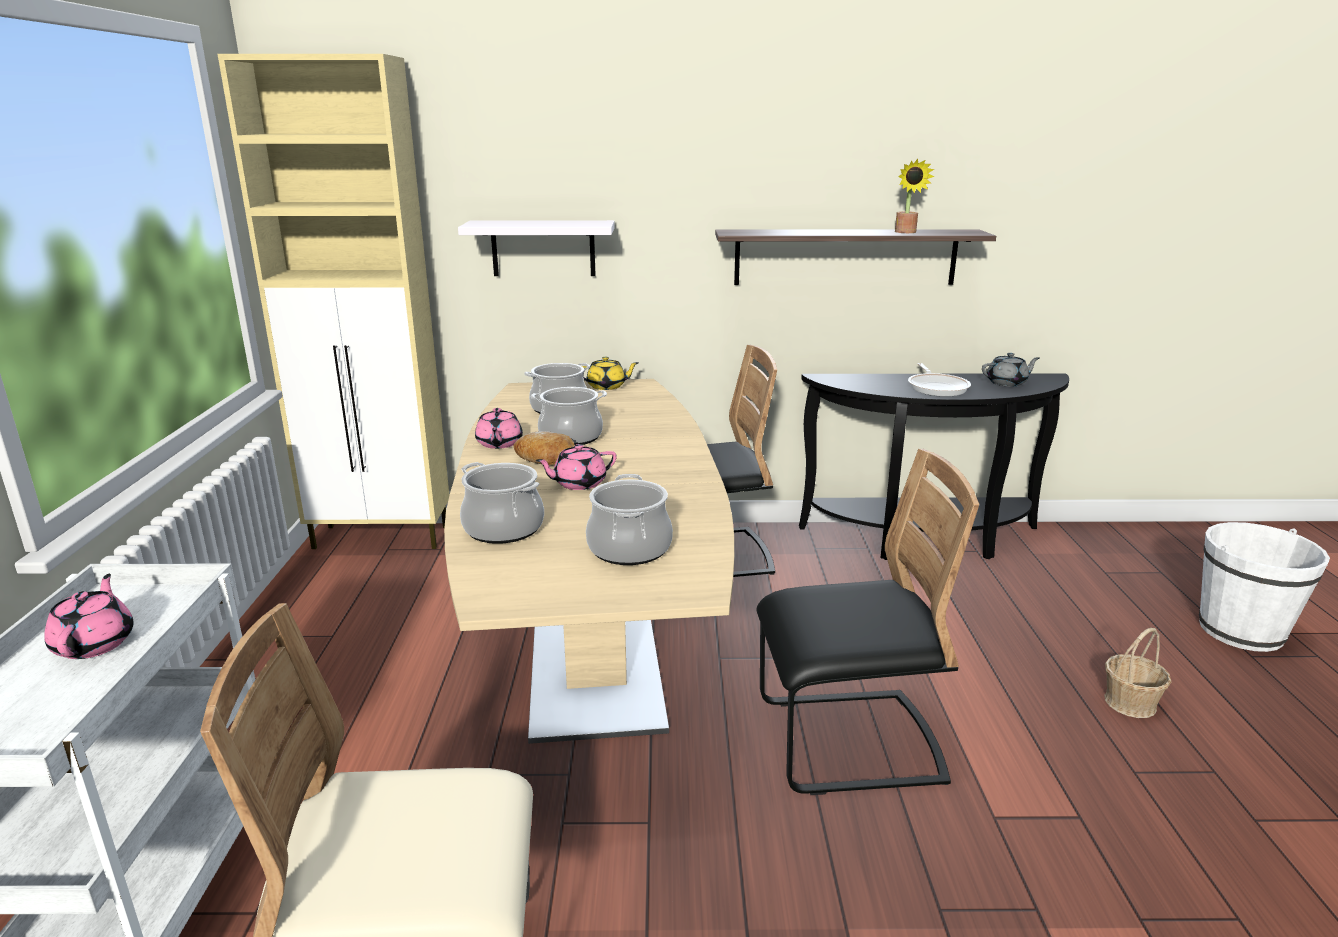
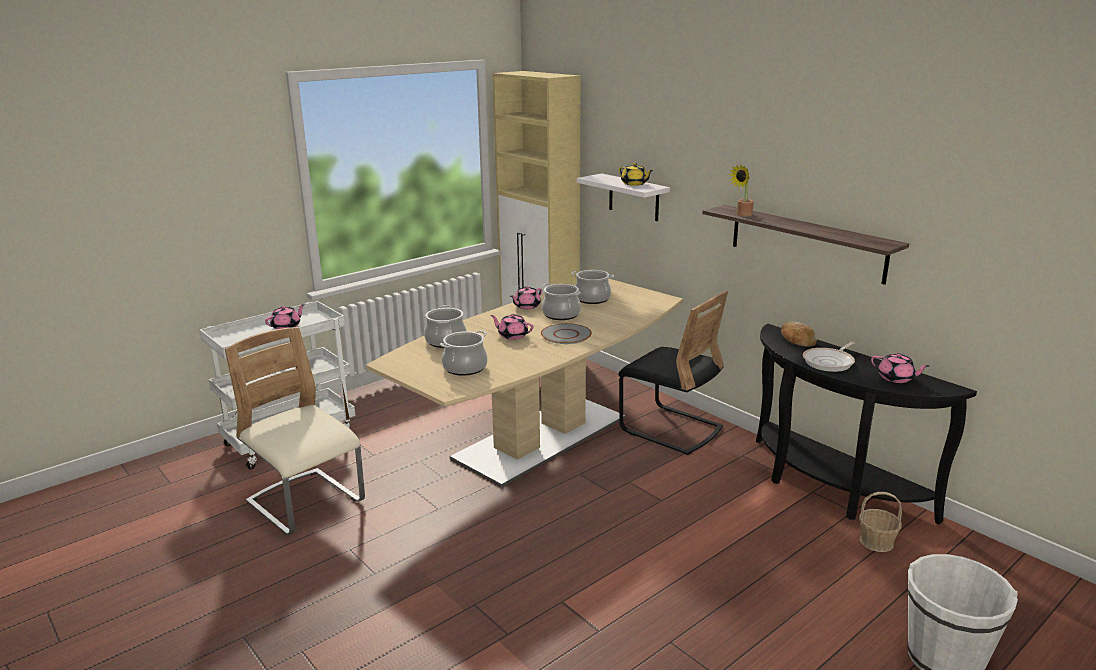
camera: 50 degrees right, 0 degrees up
bread [514,431,575,465] -> bread moved to [781,321,817,347]
yellow teapot [582,357,639,390] -> yellow teapot moved to [619,163,653,186]
black chair [756,449,979,795] -> none
potted plant [895,159,935,233] -> potted plant moved to [728,164,754,216]
grey teapot [982,353,1039,387] -> pink teapot [871,353,930,383]
basket [1104,628,1171,718] -> basket moved to [859,492,902,552]
none -> grey plate [541,323,592,344]

